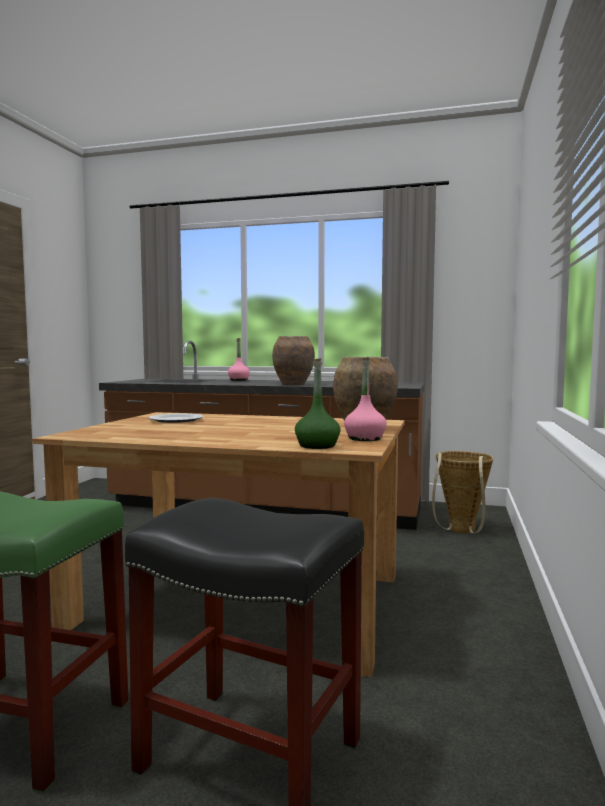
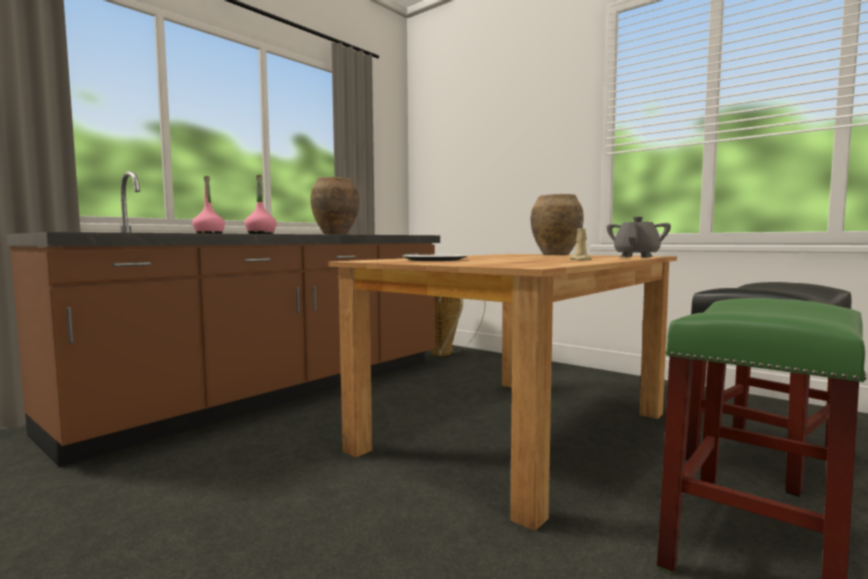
camera: 65 degrees left, 0 degrees up
green bottle [295,358,341,449] -> grey teapot [607,216,671,258]
pink bottle [344,358,387,441] -> pink bottle moved to [244,175,277,234]
none -> beige candle [569,220,592,260]

